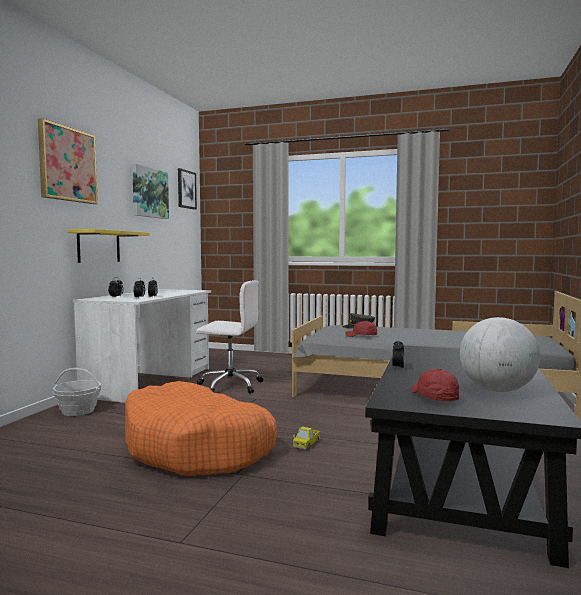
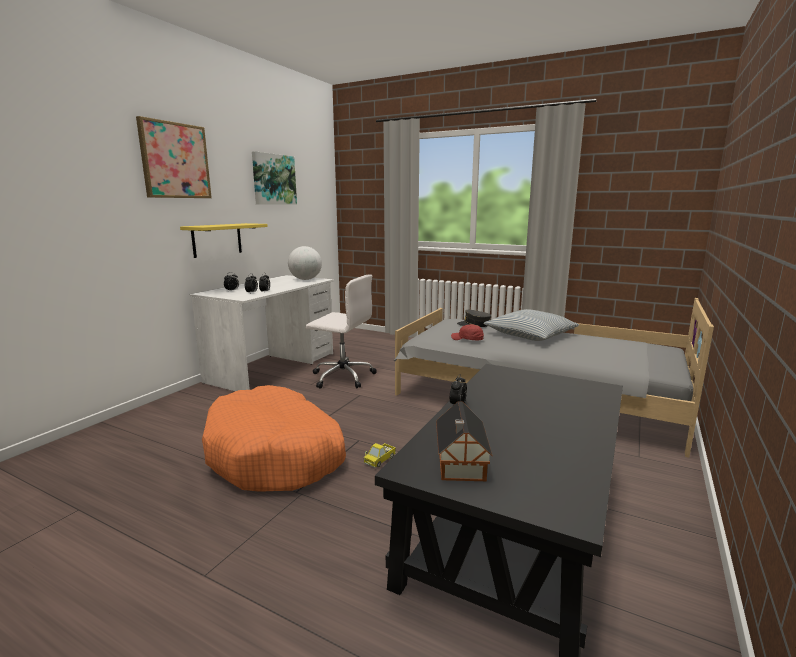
camera: 10 degrees right, 10 degrees up
basket [52,368,102,416] -> none
picture [178,168,197,210] -> none
red cap [411,369,459,401] -> toy house [436,401,493,481]
globe [460,317,540,392] -> globe moved to [288,246,322,280]
none -> pillow [483,309,579,341]

